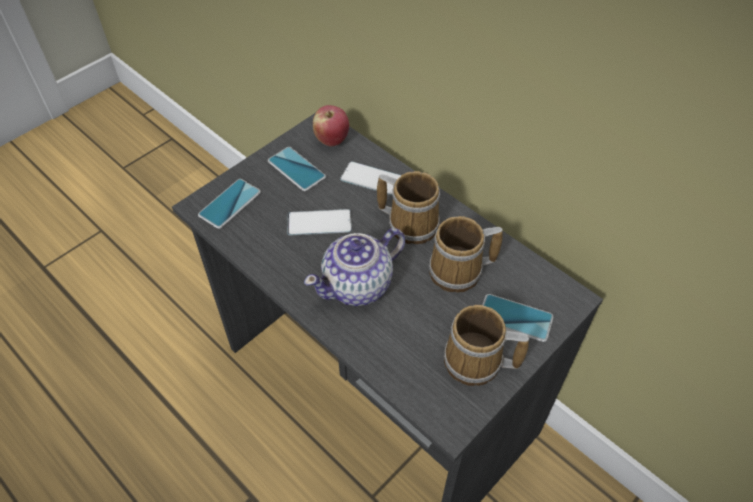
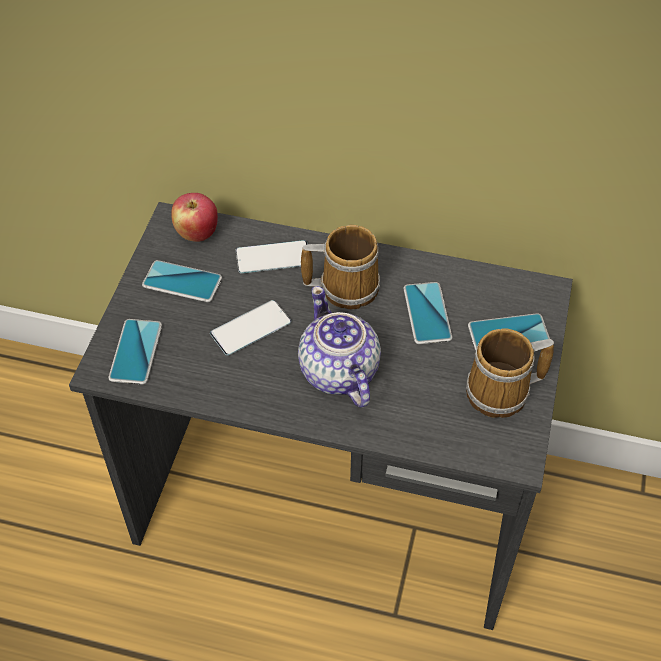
camera: 30 degrees left, 0 degrees up
teapot [304,228,405,306] -> teapot turned 135 degrees clockwise [298,286,381,408]
mug [429,216,503,293] -> phone [404,282,452,344]

